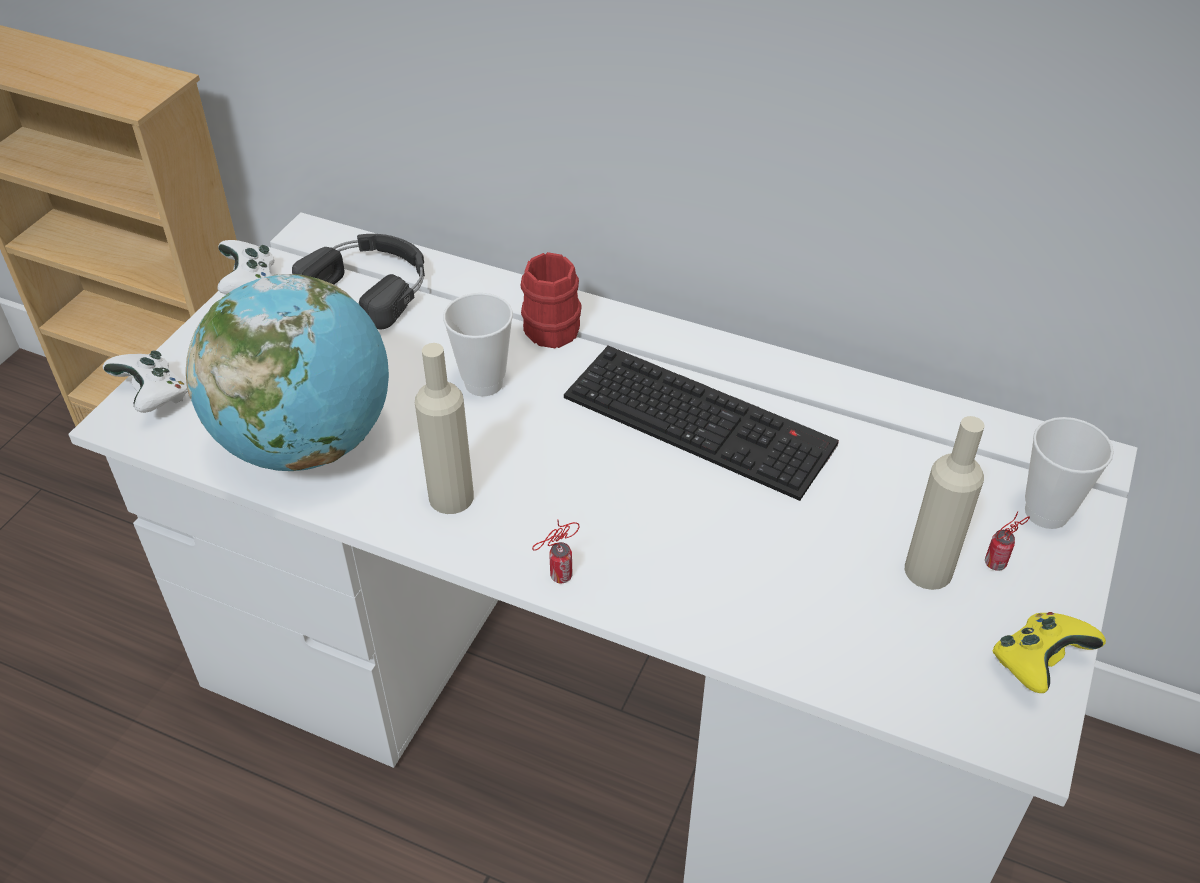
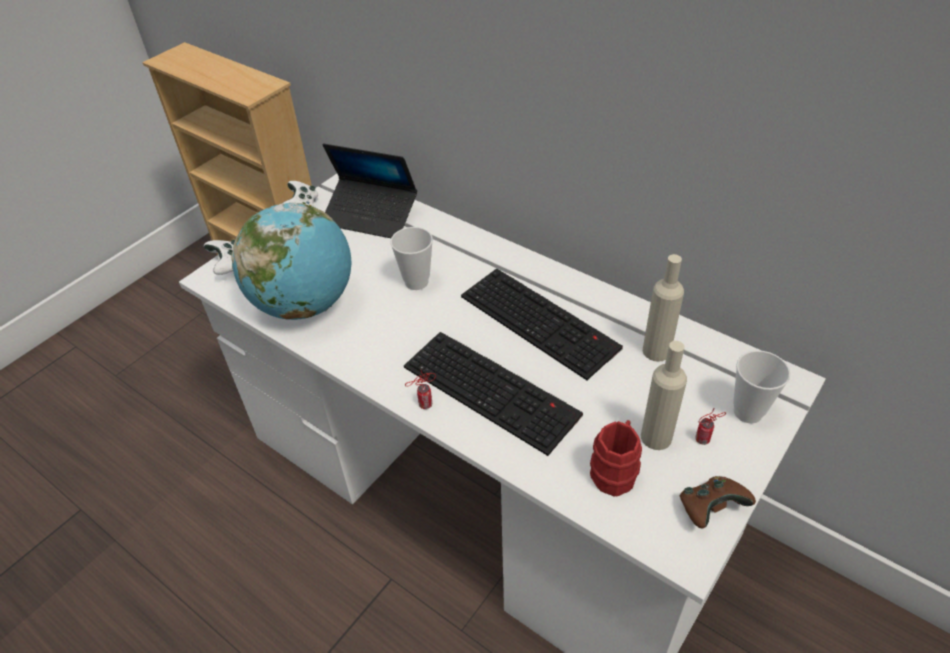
camera: 15 degrees right, 0 degrees up
black headphones [292,234,425,330] -> laptop [323,143,417,238]
beige bottle [415,343,474,514] -> beige bottle moved to [643,254,684,362]
red mug [521,252,582,348] -> red mug moved to [590,420,642,497]
yellow game controller [993,612,1106,693] -> brown game controller [679,476,756,529]
none -> keyboard [404,332,583,456]

